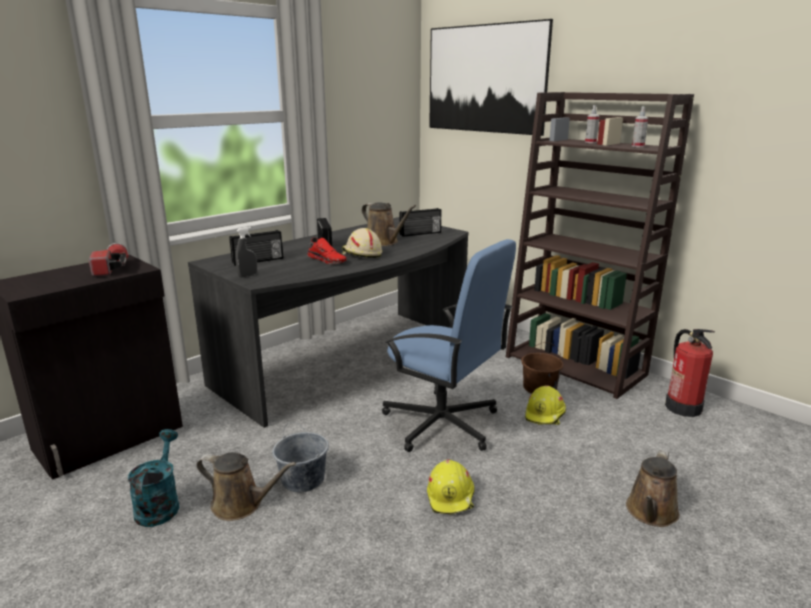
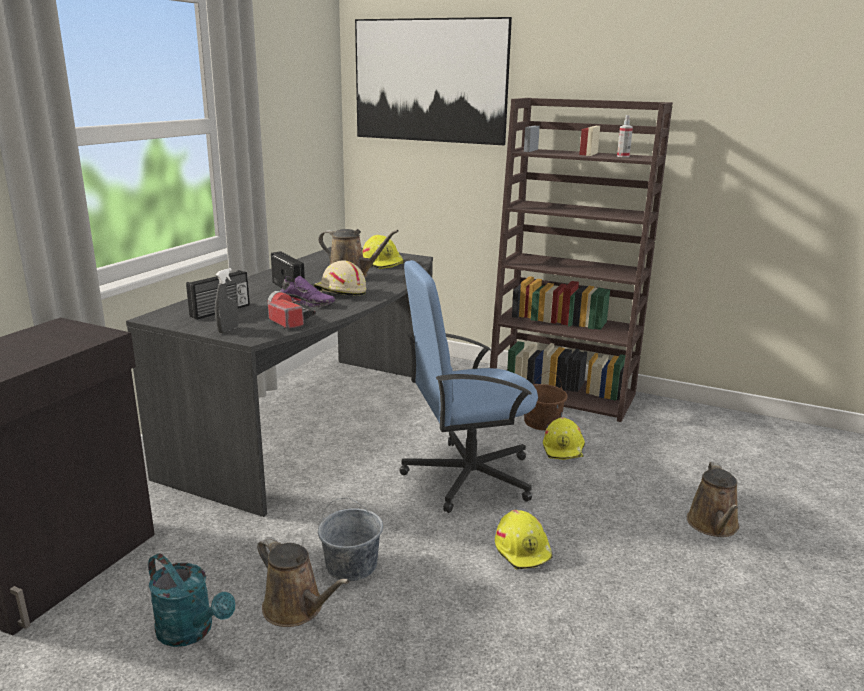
camera: 20 degrees left, 0 degrees up
flashlight [89,243,129,276] -> flashlight moved to [267,291,316,329]
turquoise watering can [128,429,180,527] -> turquoise watering can turned 150 degrees clockwise [148,553,235,647]
brown watering can [196,452,296,521] -> brown watering can turned 45 degrees clockwise [257,537,350,627]
red shoe [307,238,346,264] -> purple shoe [280,276,335,307]
blue office chair [382,239,516,452] -> blue office chair turned 150 degrees clockwise [400,260,538,513]
radio [400,208,441,237] -> yellow hard hat [362,235,404,269]
spray bottle [585,105,600,143] -> none
fire extinguisher [665,329,715,417] -> none

